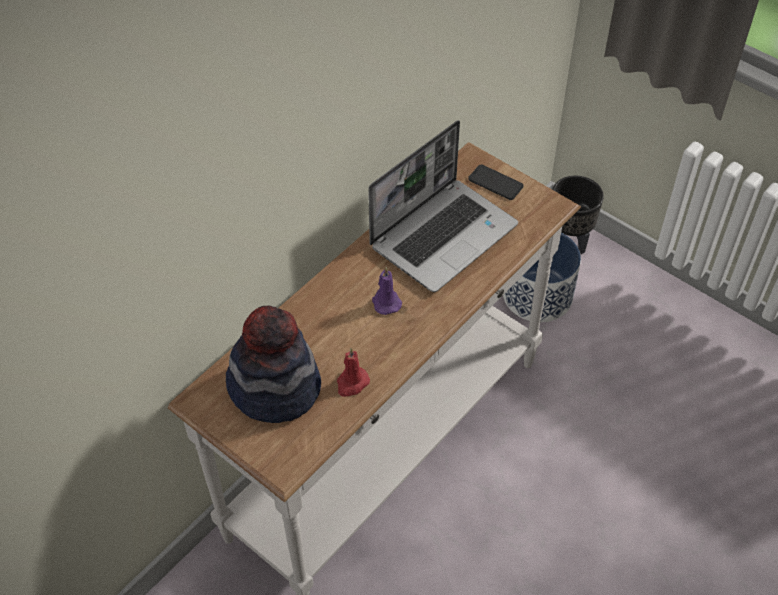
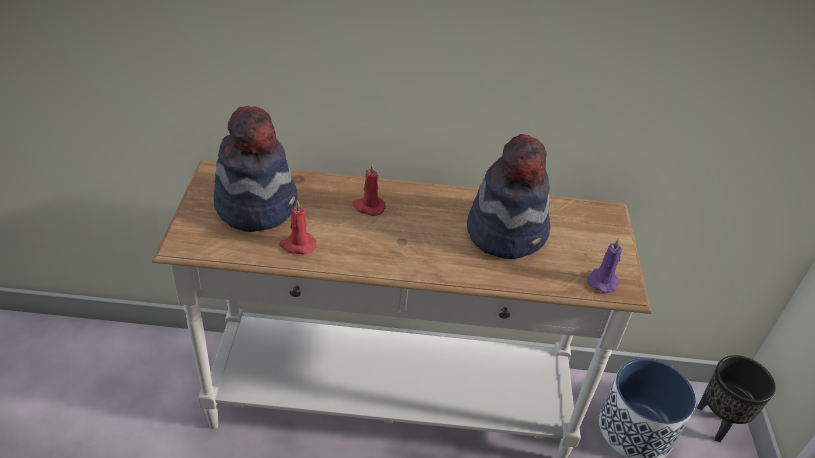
camera: 50 degrees right, 10 degrees down
laptop [368,120,518,292] -> hat [467,134,550,259]
purple candle [372,267,402,315] -> purple candle moved to [587,238,622,293]
phone [468,165,524,200] -> none
none -> red candle [352,164,386,216]

